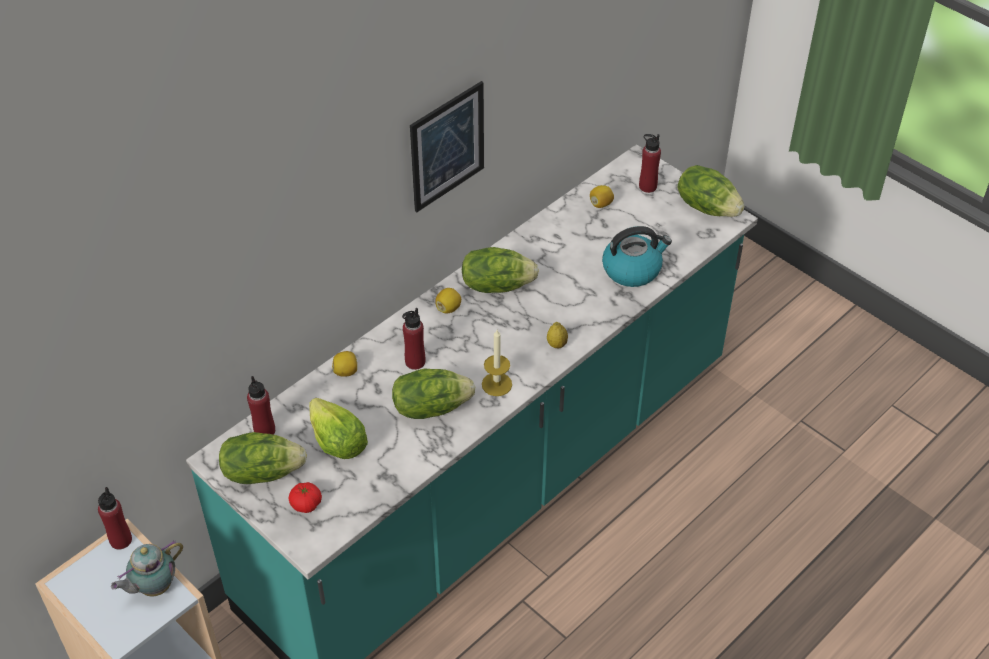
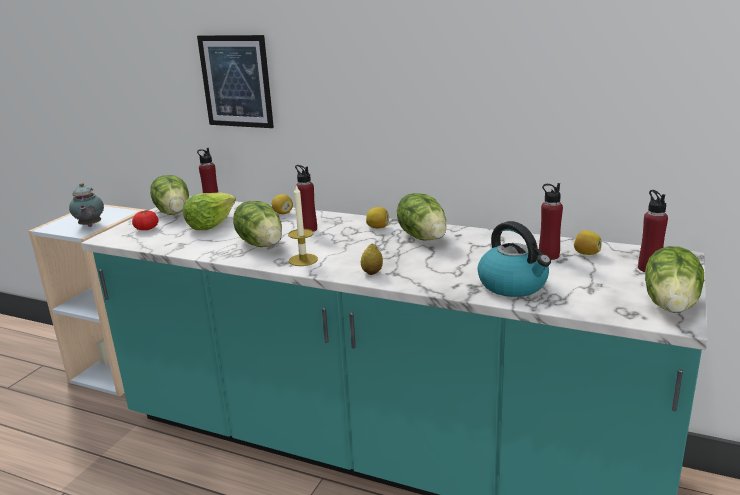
camera: 70 degrees right, 25 degrees down
red bottle [98,487,132,549] -> red bottle moved to [539,183,563,260]
teapot [111,540,183,596] -> teapot turned 135 degrees counterclockwise [69,183,104,227]
picture [410,81,484,212] -> picture moved to [197,35,274,128]

